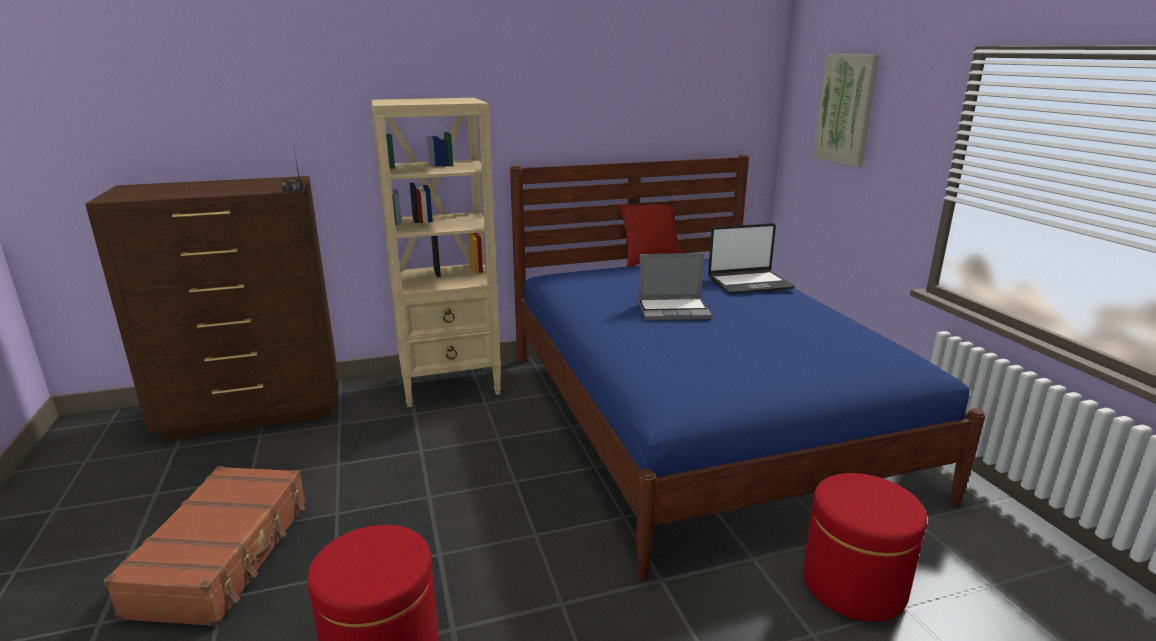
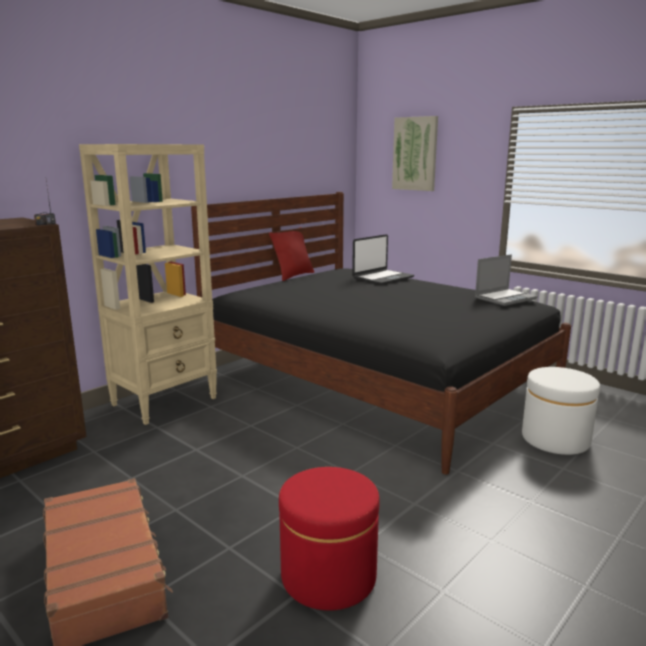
camera: 30 degrees left, 5 degrees down
blue bed [510,154,986,580] -> black bed [191,192,571,475]
laptop [638,253,712,320] -> laptop moved to [475,254,538,306]
red ottoman [803,473,927,622] -> white ottoman [522,367,600,455]

